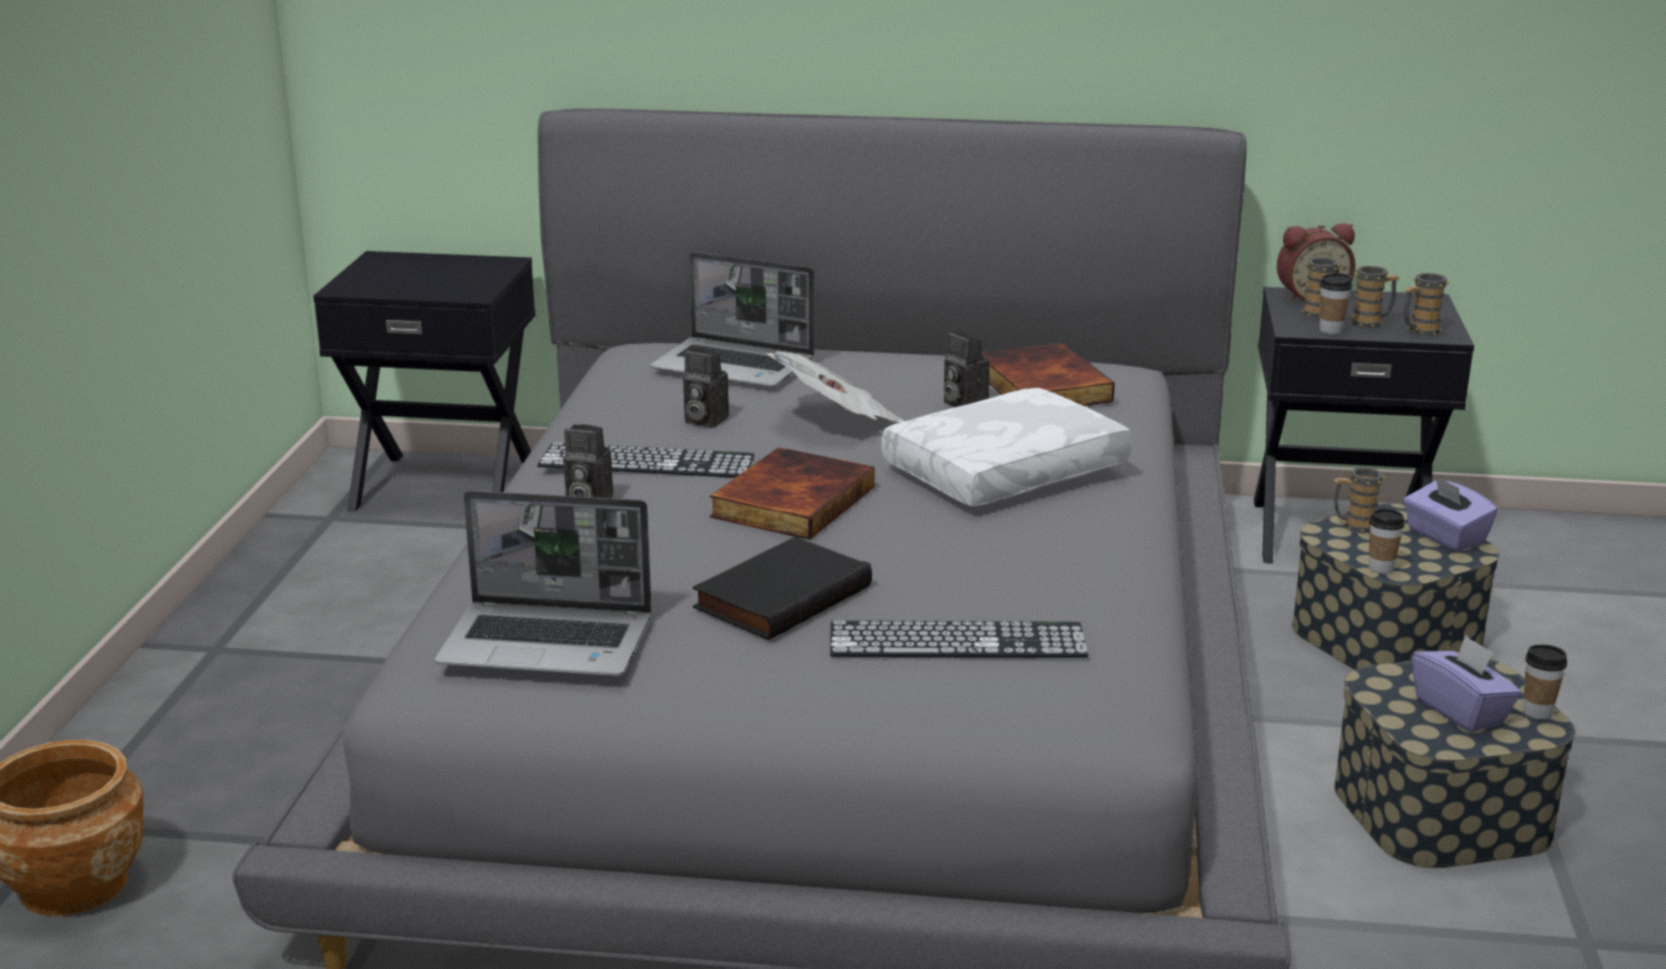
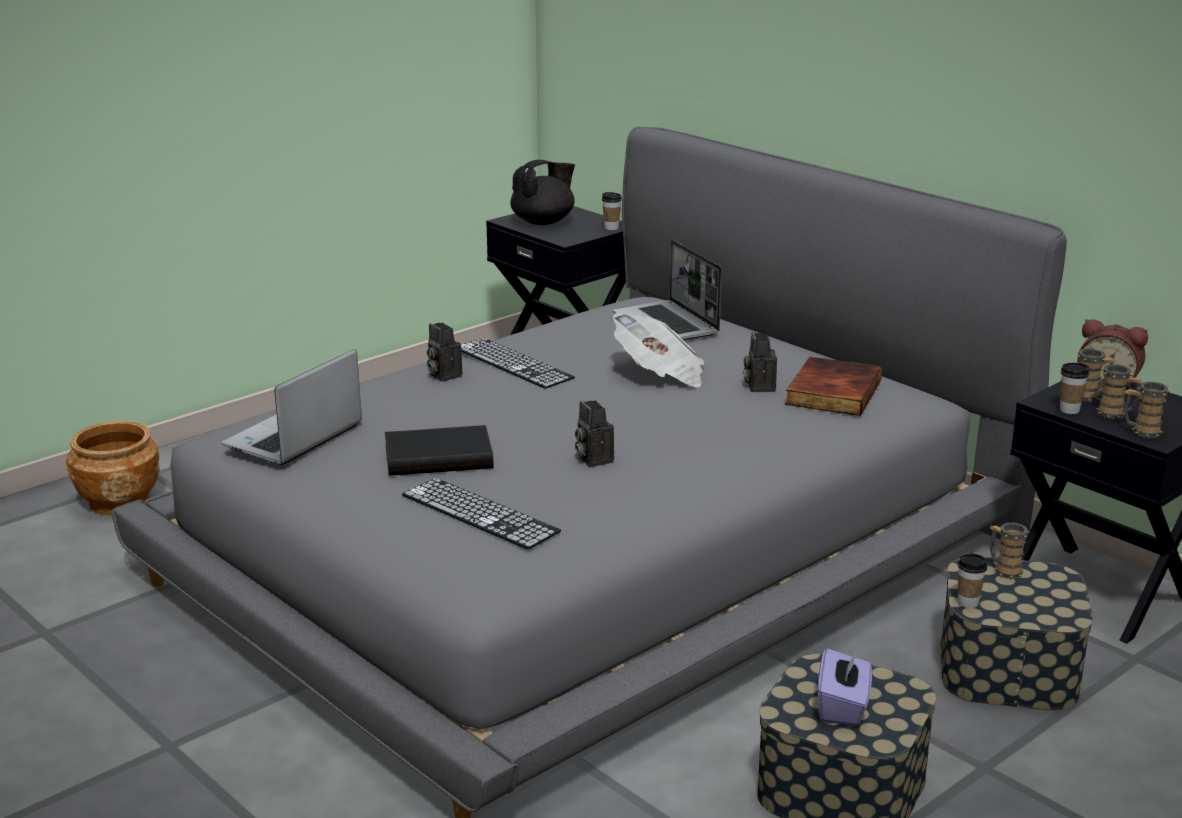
camera: 40 degrees right, 0 degrees up
laptop [435,491,652,676] -> laptop turned 75 degrees clockwise [222,349,362,465]
camera [683,348,729,428] -> camera moved to [575,400,614,467]
book [710,447,875,540] -> none
white pillow [881,388,1133,506] -> none
purple tissue box [1403,475,1498,552] -> none
cup [1523,644,1567,720] -> cup moved to [602,192,622,230]
none -> black teapot [510,160,575,225]

